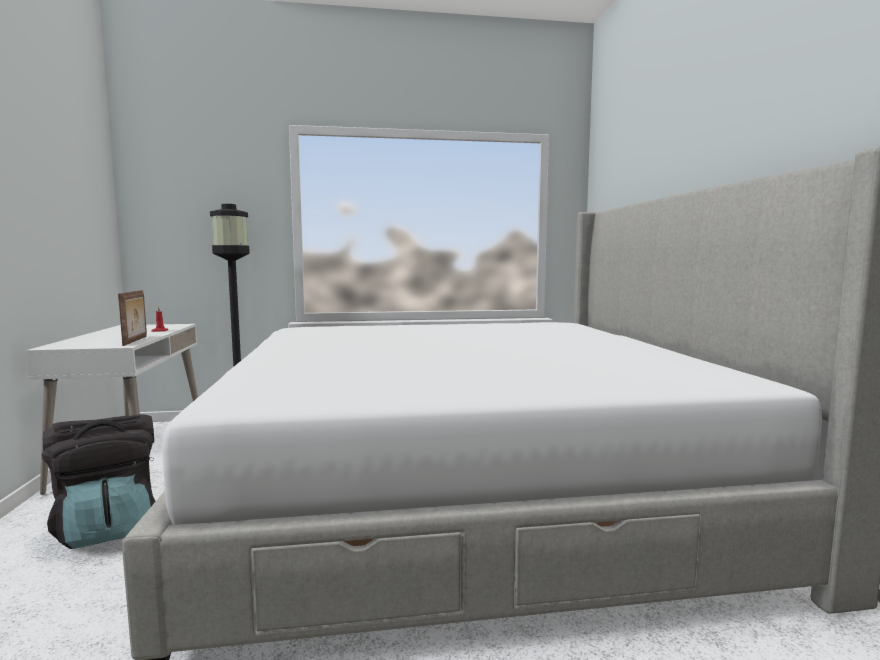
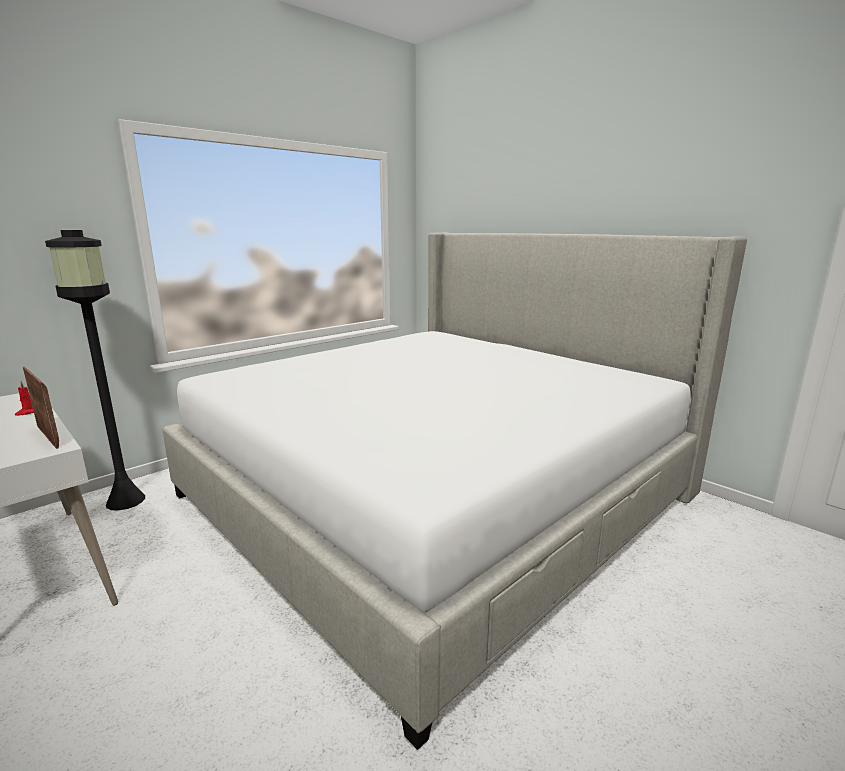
camera: 35 degrees left, 10 degrees up
black backpack [41,414,156,549] -> none

